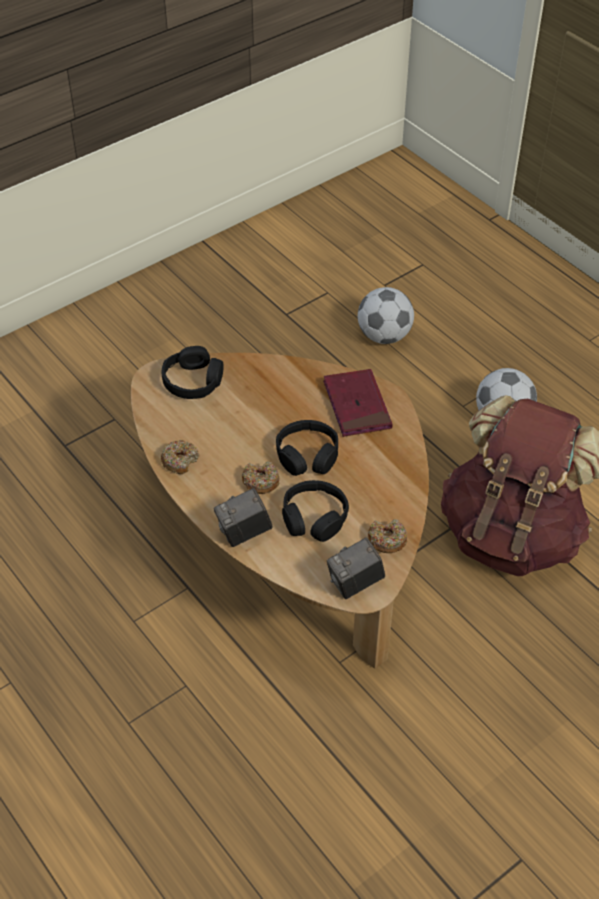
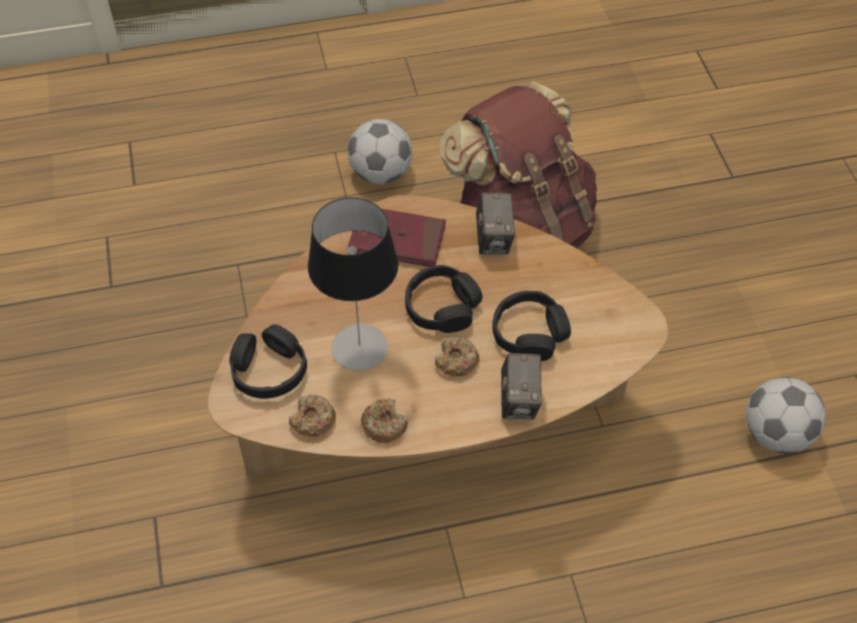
camera: 65 degrees left, 5 degrees up
camera [327,538,385,599] -> camera moved to [476,193,515,255]
football [358,287,414,344] -> football moved to [746,377,826,454]
donut [368,519,407,553] -> donut moved to [289,395,336,436]
none -> table lamp [308,197,399,371]

